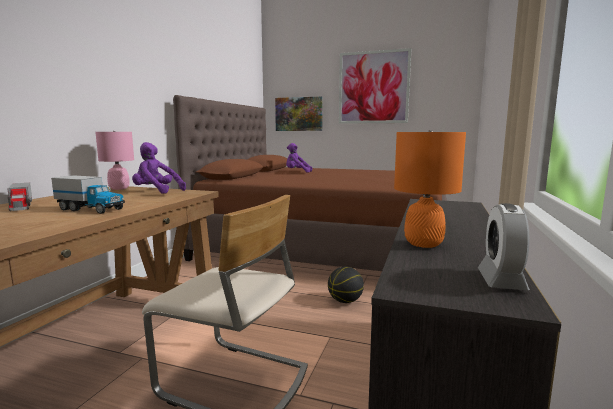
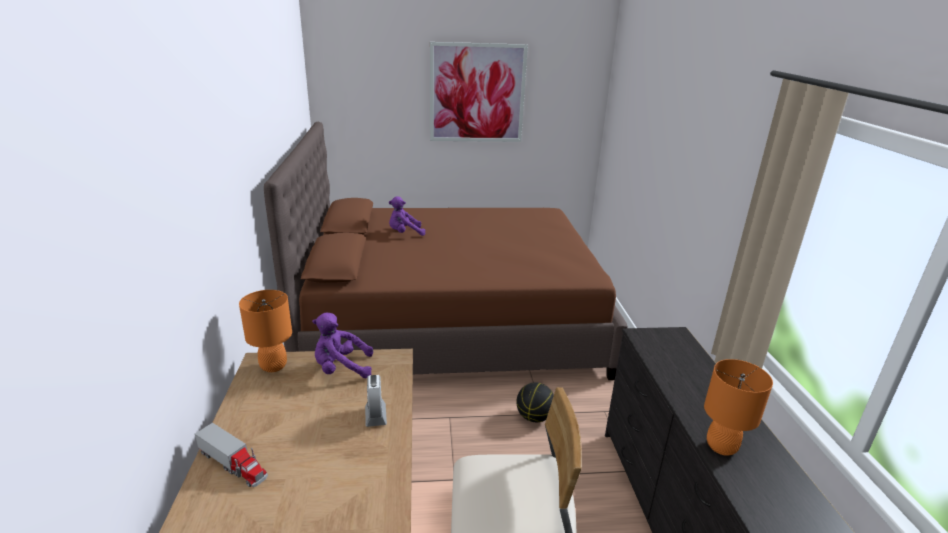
camera: 25 degrees left, 15 degrees up
toy truck [51,175,125,214] -> none
pink table lamp [95,131,134,190] -> orange table lamp [239,290,292,372]
picture [275,96,323,131] -> none
alarm clock [478,203,530,291] -> alarm clock moved to [365,375,387,427]

